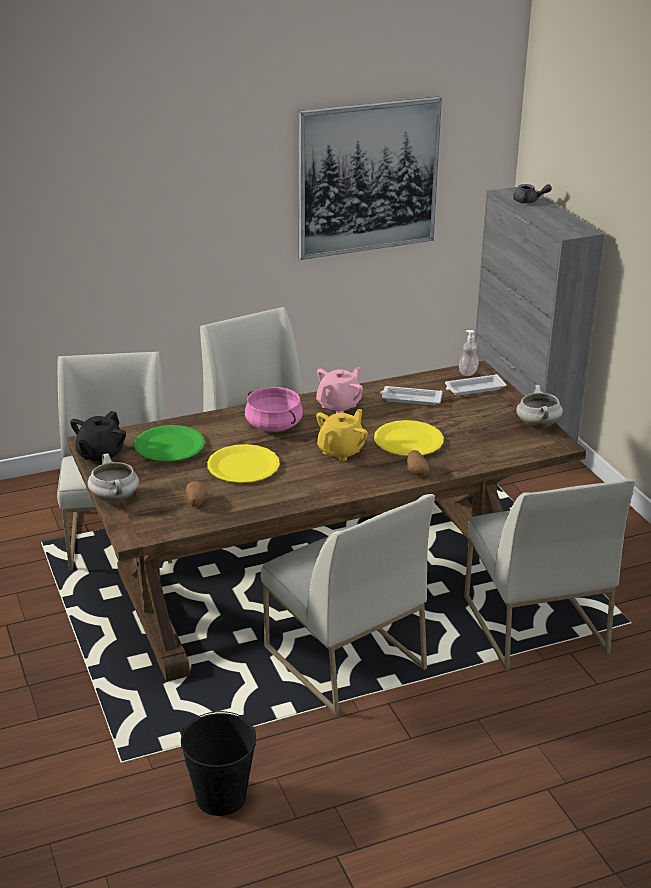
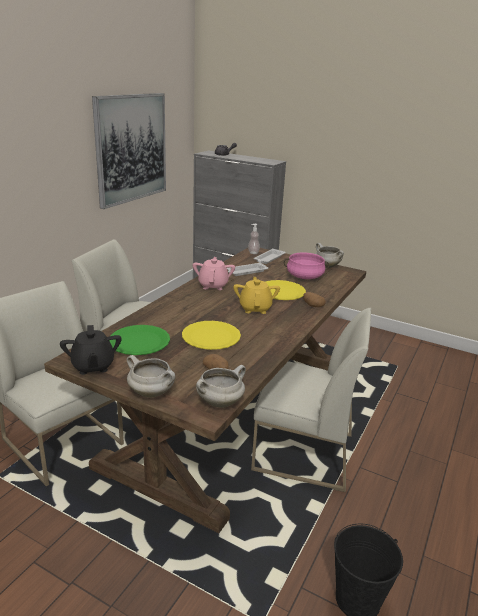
camera: 40 degrees left, 5 degrees down
pink cooking pot [245,387,303,432] -> pink cooking pot moved to [284,252,330,279]
white chair [464,479,635,671] -> none
none -> white cooking pot [196,365,246,408]

